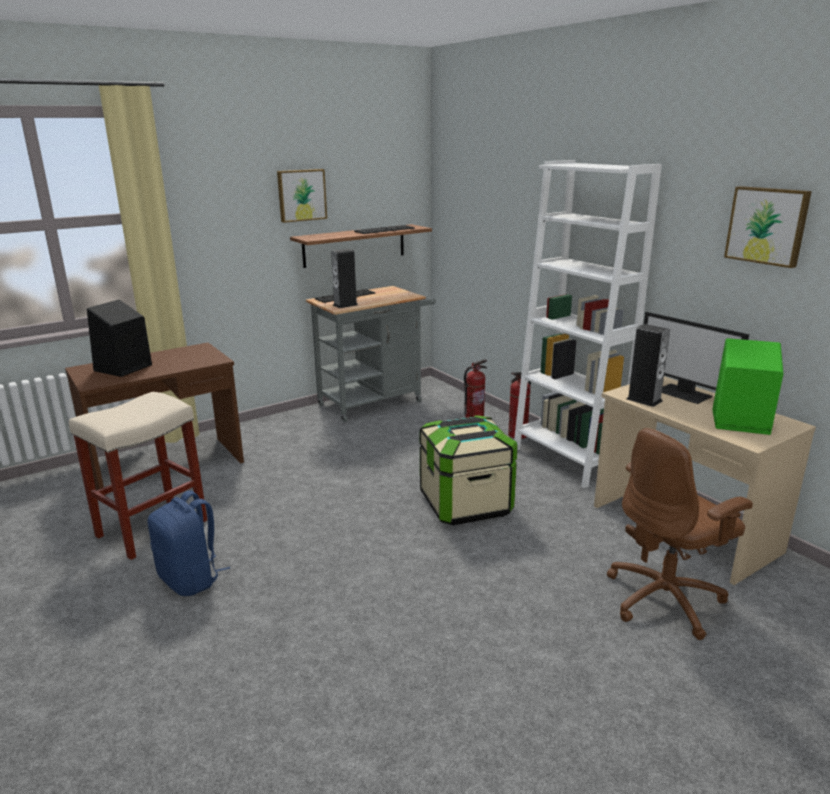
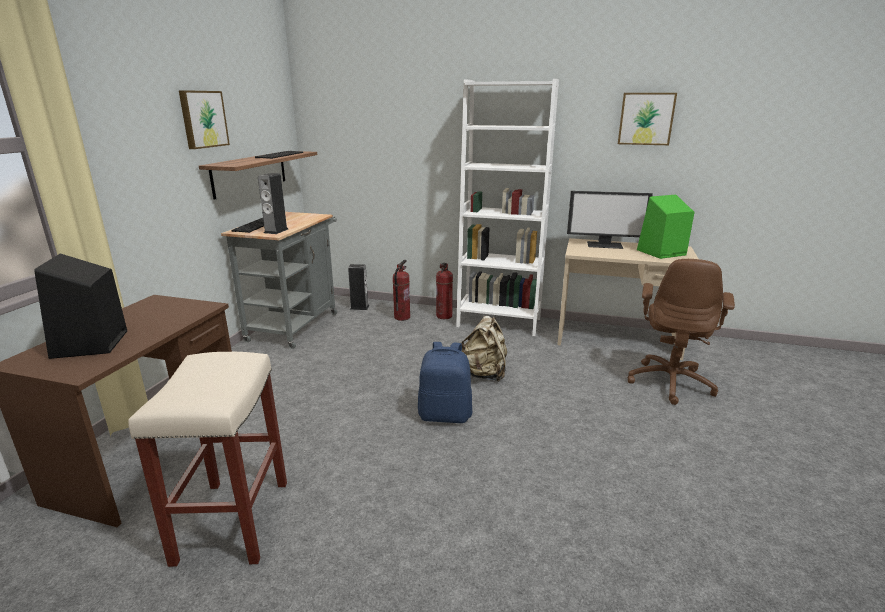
camera: 40 degrees left, 0 degrees up
blue backpack [148,491,230,596] -> blue backpack moved to [418,342,472,423]
storage box [420,415,518,526] -> beige backpack [460,316,507,381]
speaker [626,324,670,407] -> speaker moved to [348,264,369,310]

